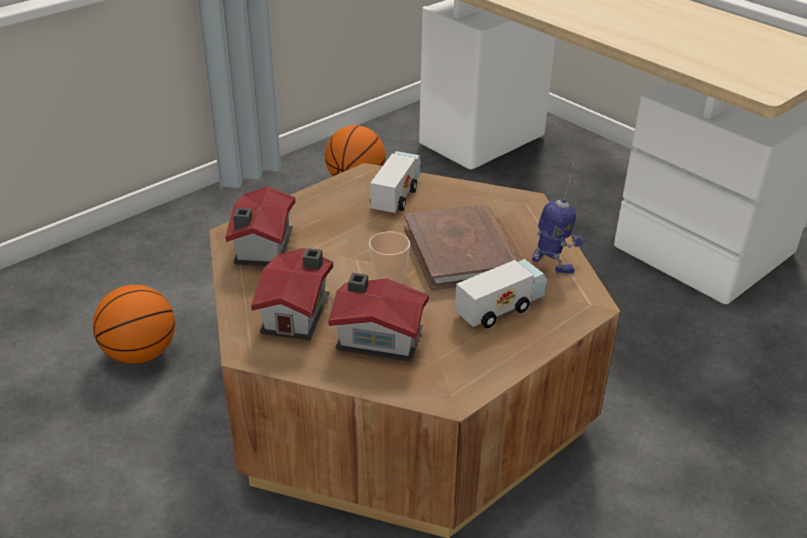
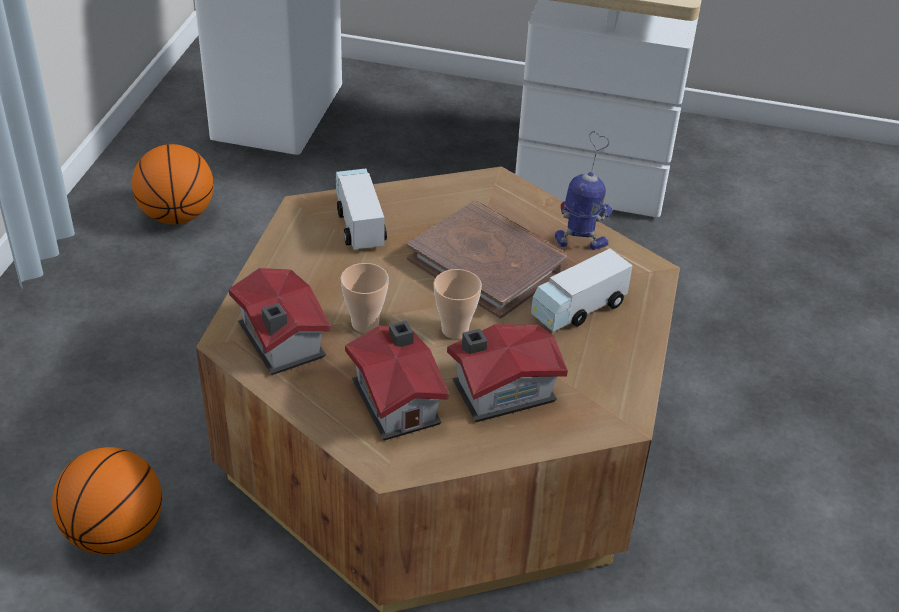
camera: 35 degrees left, 5 degrees up
toy truck [455,259,547,328] -> toy truck turned 150 degrees counterclockwise [531,249,633,332]
none -> cup [341,263,389,333]

